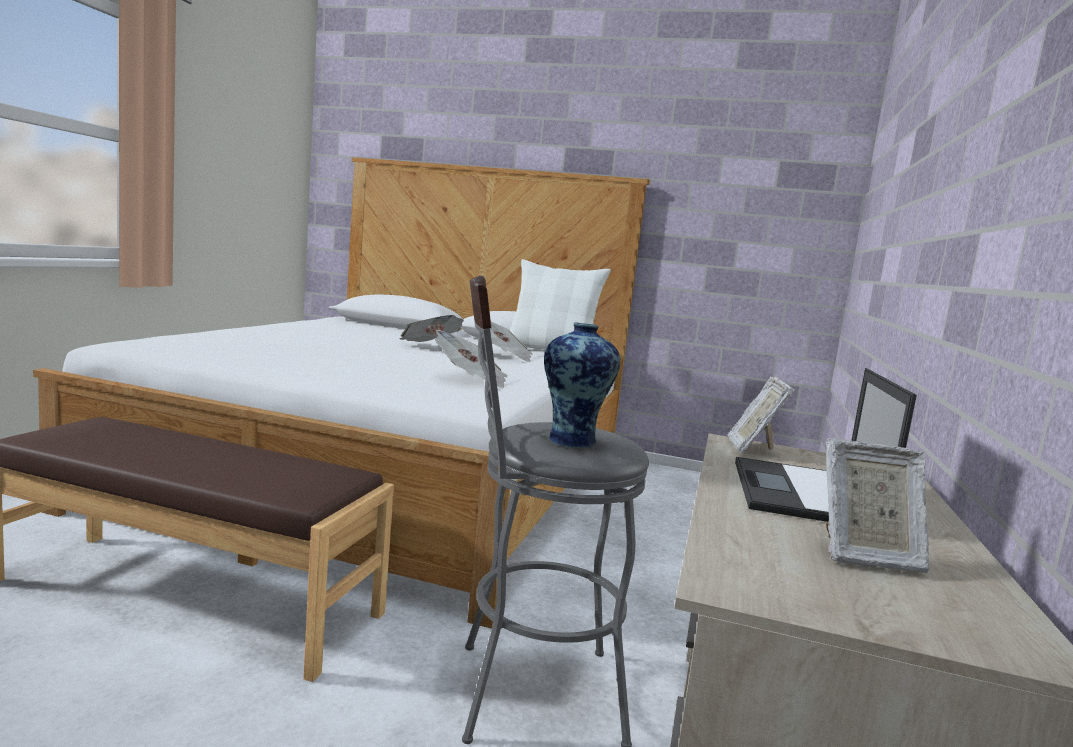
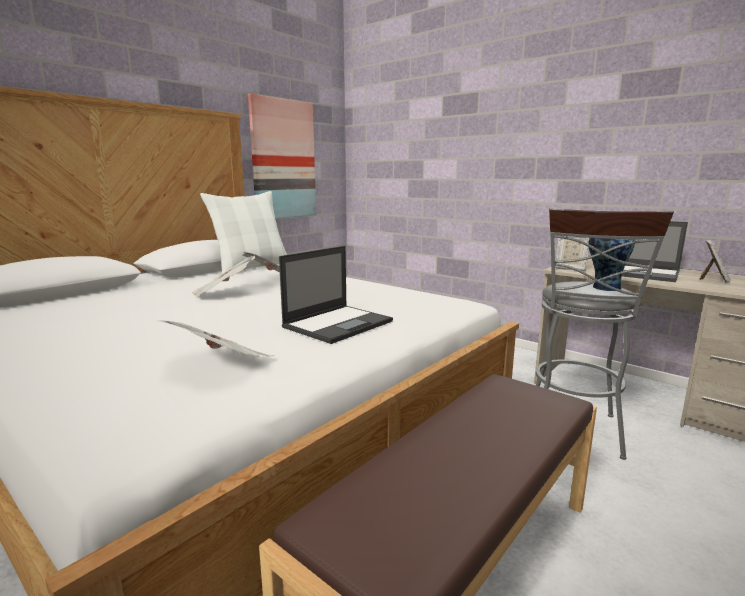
camera: 65 degrees left, 5 degrees up
newspaper [435,330,507,388] -> newspaper moved to [161,321,275,357]
none -> picture [248,93,316,219]
none -> laptop [279,246,393,344]

